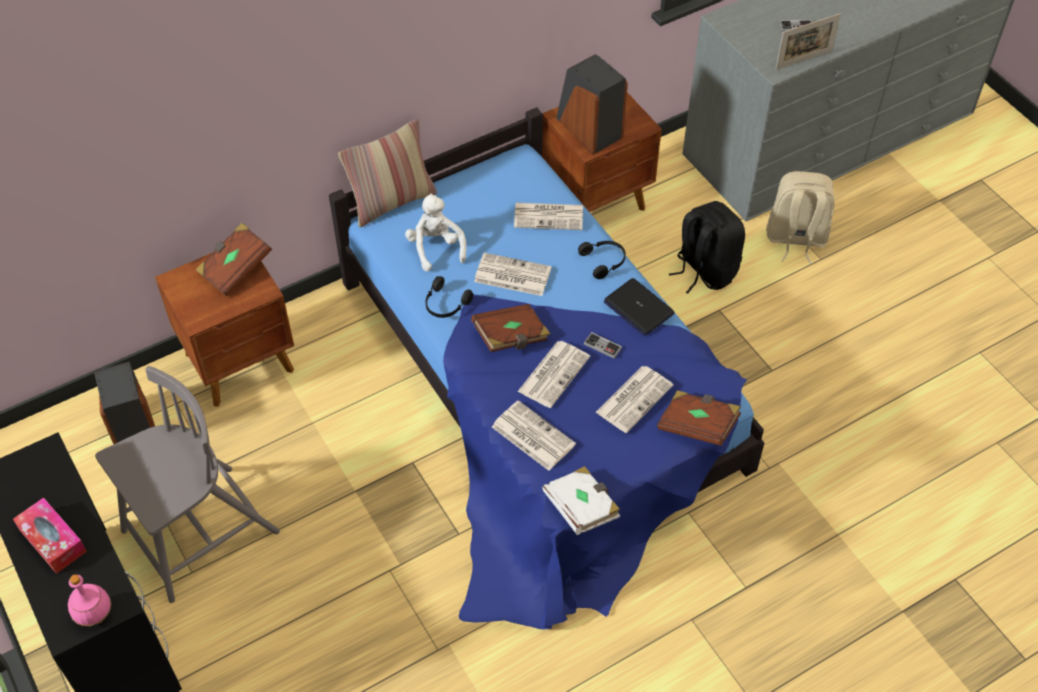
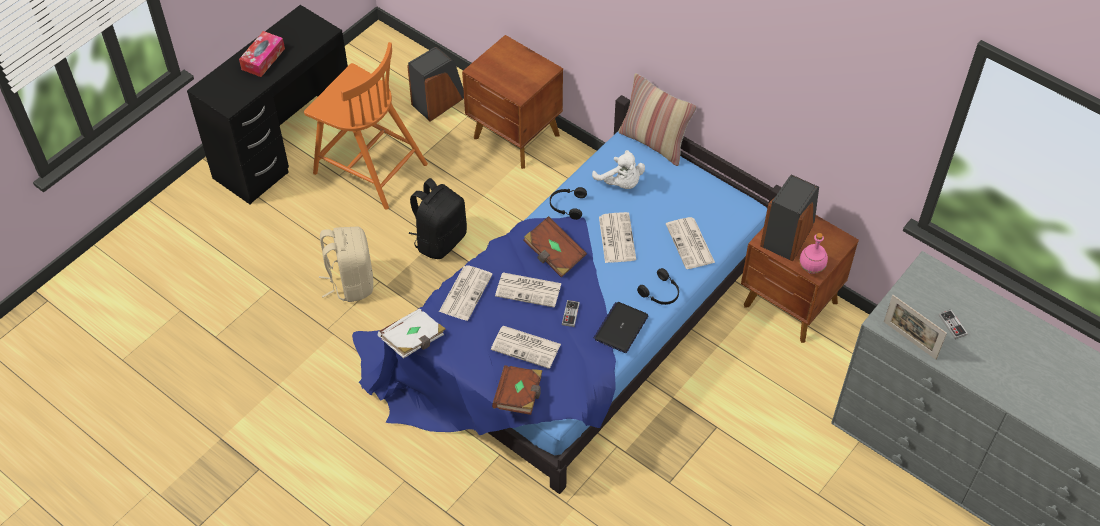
camera: 70 degrees right, 0 degrees up
pink bottle [68,575,111,626] -> pink bottle moved to [799,233,828,274]
grey chair [95,366,280,603] -> orange chair [304,42,428,210]
brown book [196,223,272,296] -> none
white plush toy [405,193,466,272] -> white plush toy turned 90 degrees clockwise [592,150,645,189]
black backpack [669,201,745,294] -> black backpack moved to [408,178,467,259]
beige backpack [766,171,835,264] -> beige backpack moved to [319,226,374,302]

